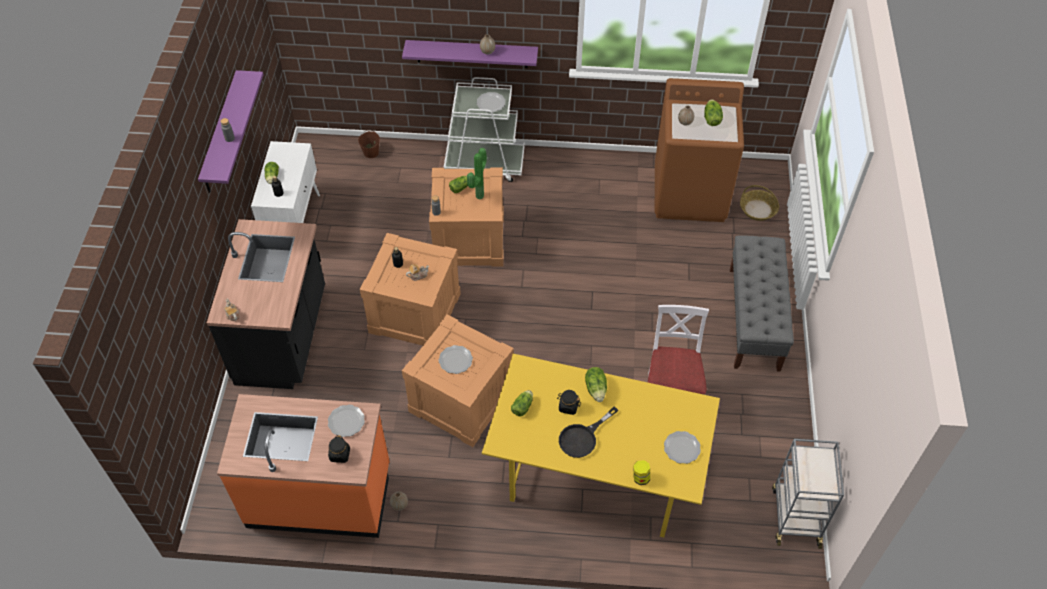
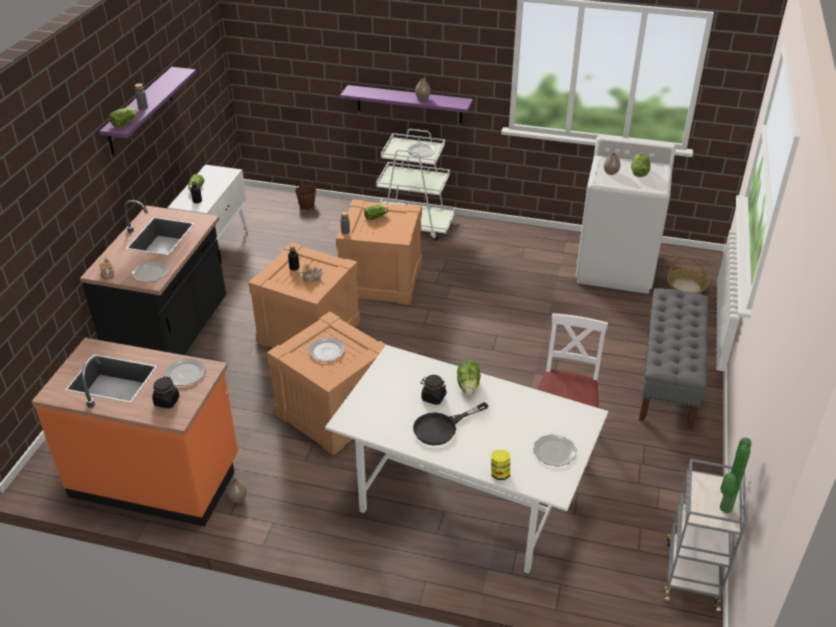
camera: 10 degrees right, 15 degrees down
potted plant [467,148,487,199] -> potted plant moved to [720,438,752,514]
yellow dining table [482,354,720,537] -> white dining table [325,345,608,574]
lettuce [511,390,533,417] -> lettuce moved to [109,108,137,127]
brown washing machine [655,78,744,222] -> white washing machine [576,135,676,294]
none -> plate [132,261,168,283]

